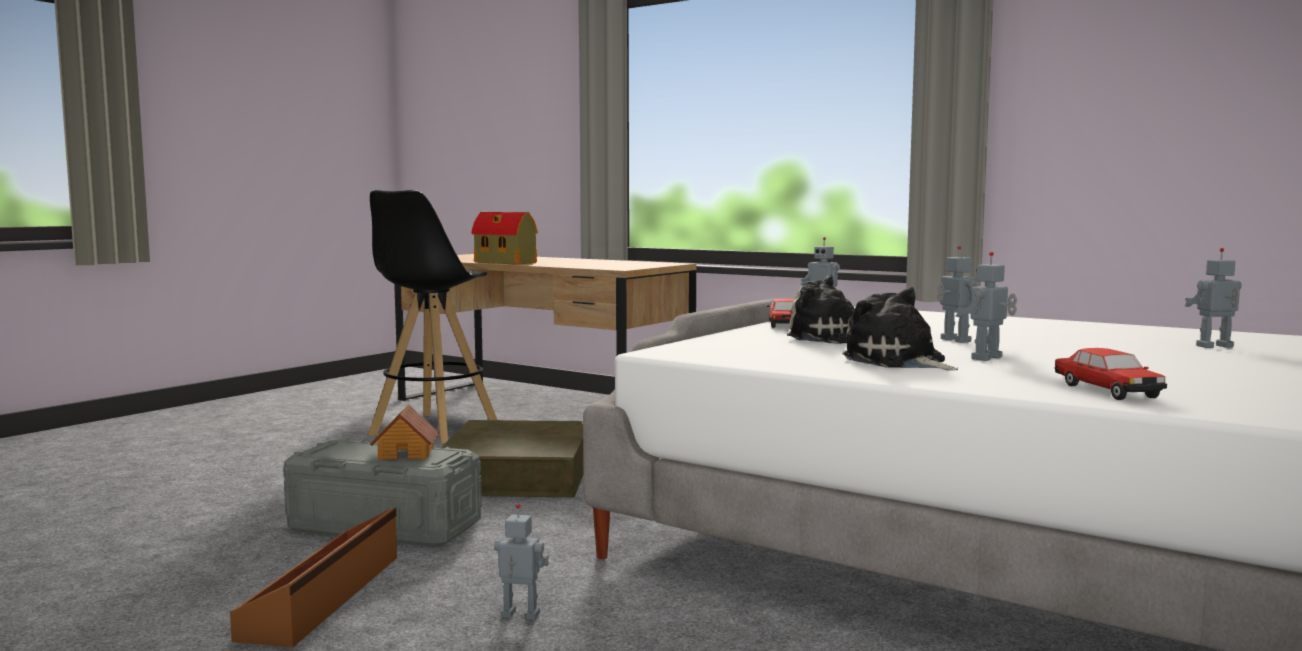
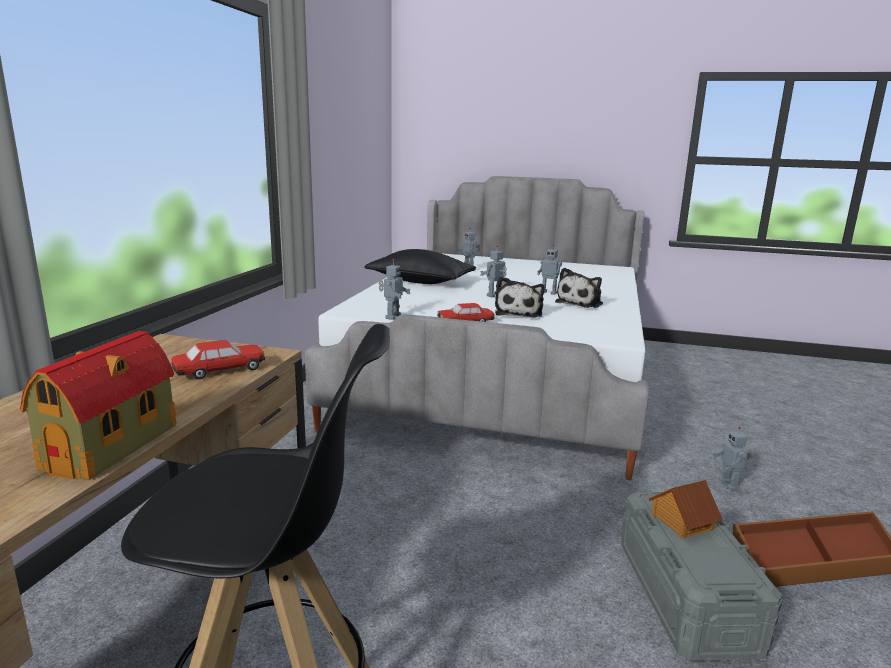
camera: 110 degrees left, 10 degrees up
brown storage box [441,420,583,498] -> none
toy car [1054,348,1167,400] -> toy car moved to [171,340,265,379]
none -> black pillow [364,249,476,284]

